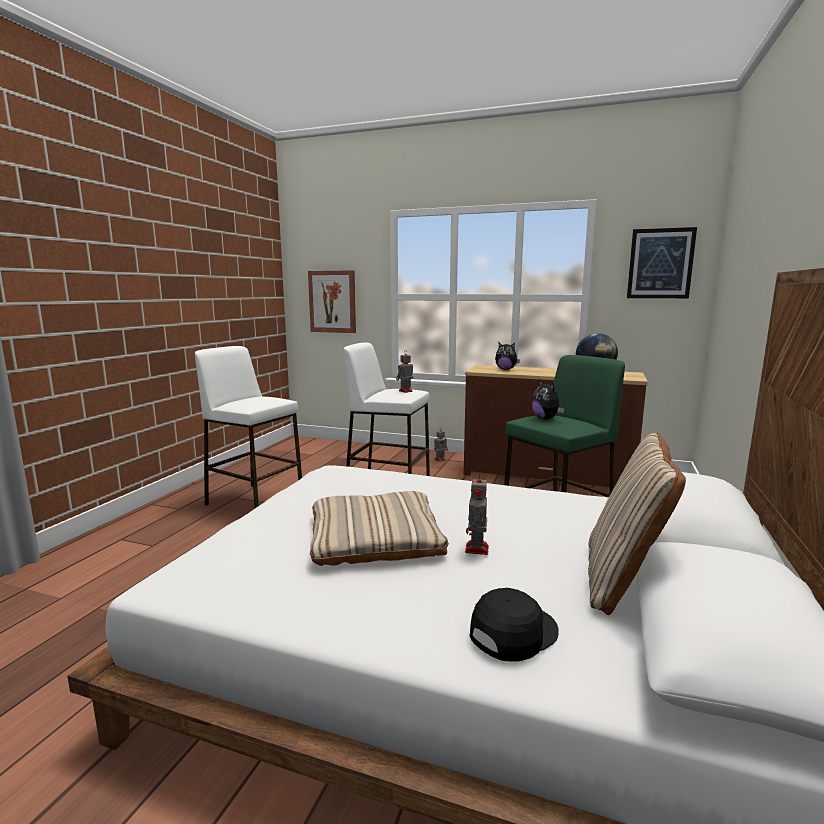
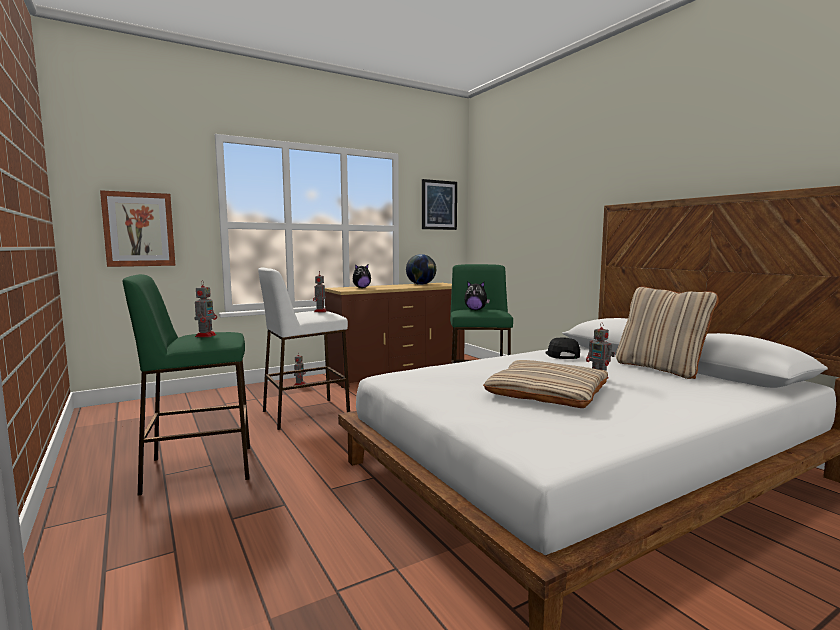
camera: 50 degrees left, 5 degrees down
white stool [195,346,302,509] -> green stool [122,274,250,495]
black cap [470,588,559,662] -> black cap moved to [545,338,580,359]
none -> toy robot [195,280,217,337]

